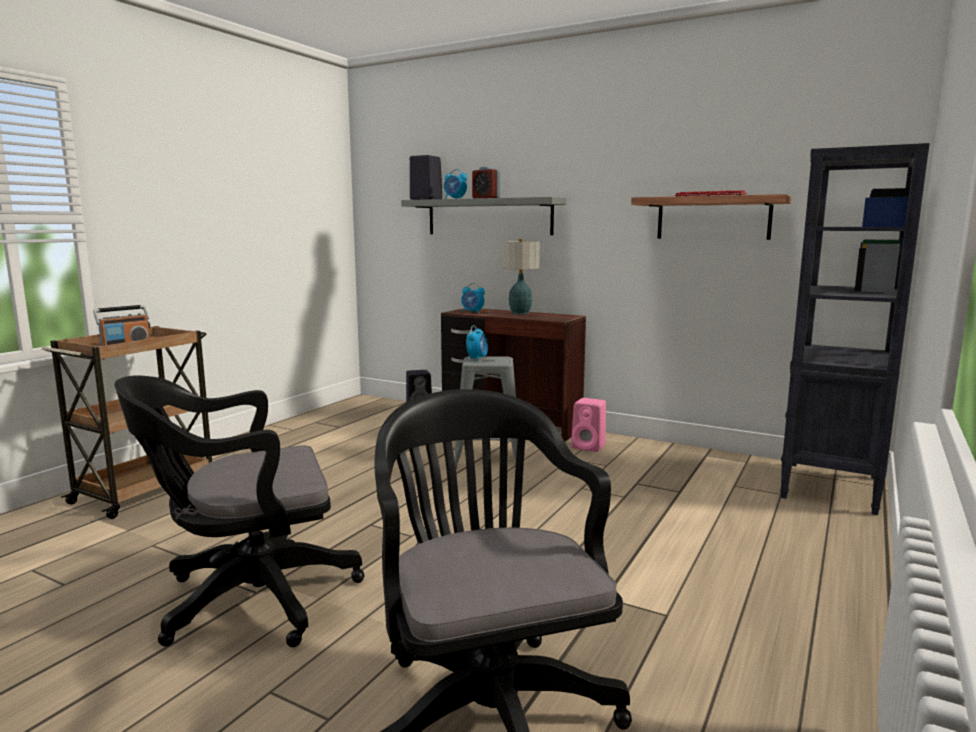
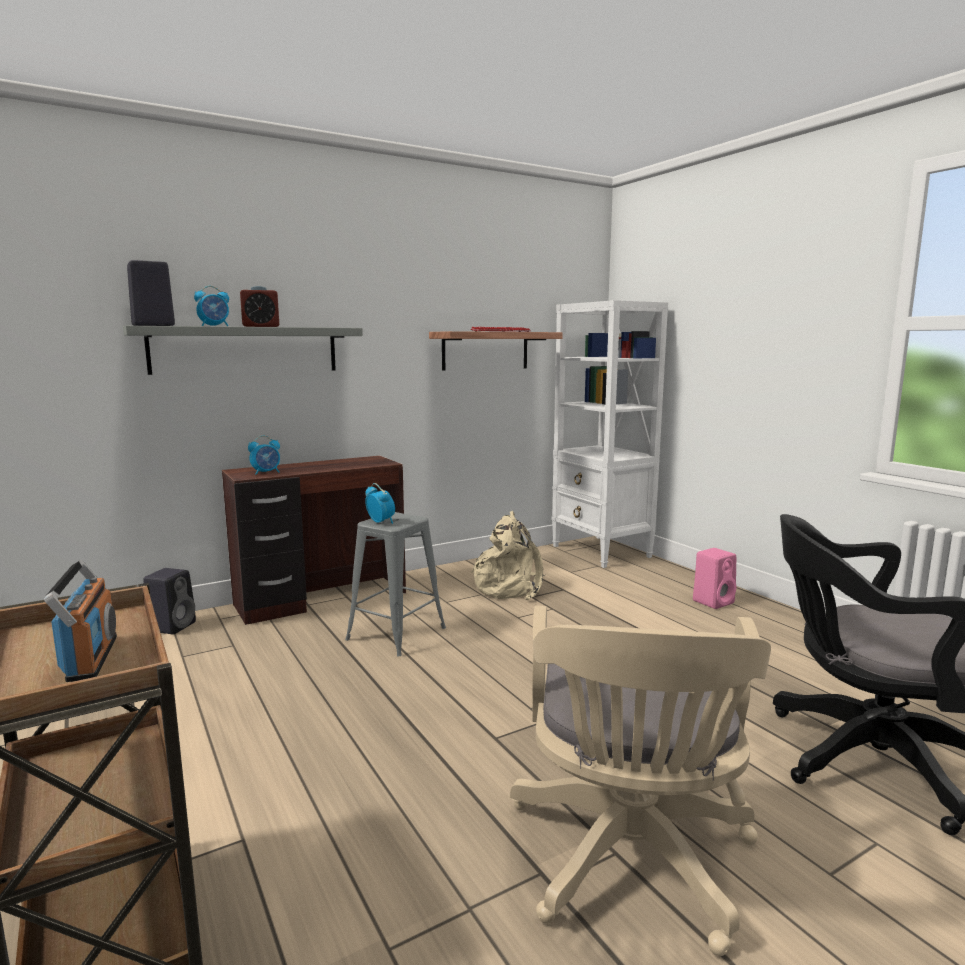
camera: 60 degrees left, 0 degrees up
black office chair [114,375,365,647] -> beige office chair [510,605,771,956]
table lamp [502,239,540,314] -> none
pink speaker [571,398,606,452] -> pink speaker moved to [693,548,736,609]
black bookcase [780,143,930,515] -> white bookcase [551,300,668,568]
none -> beige backpack [471,511,545,600]

